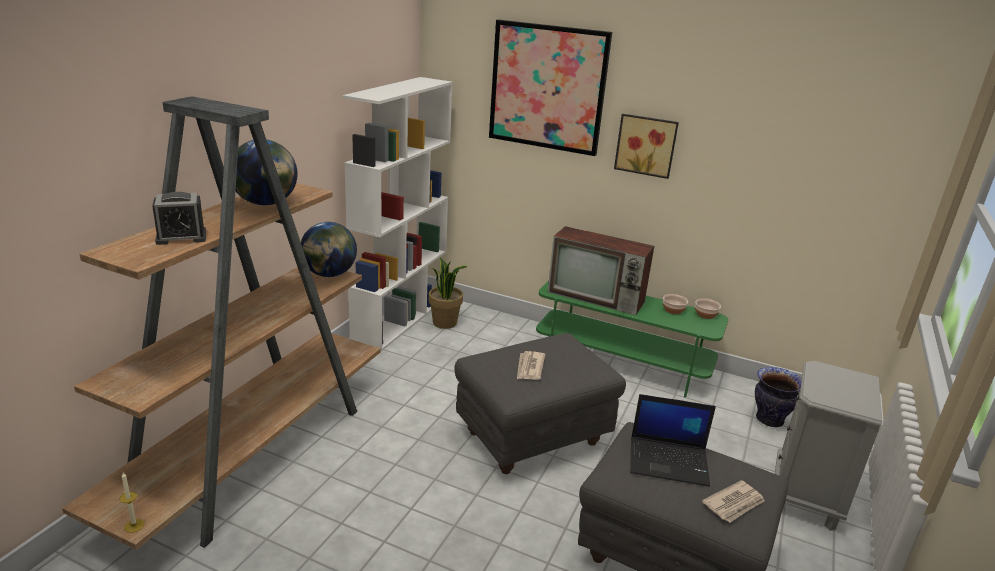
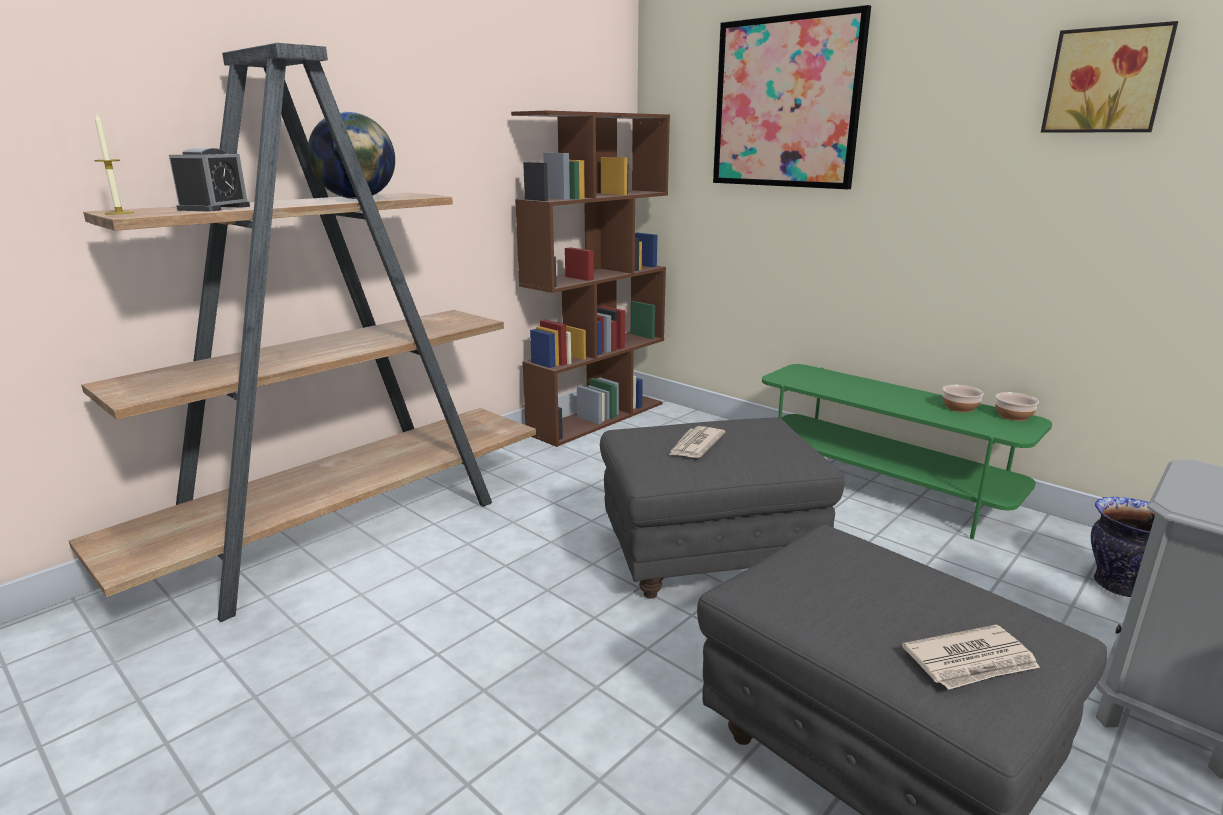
camera: 20 degrees right, 5 degrees down
candle [119,472,145,533] -> candle moved to [94,113,134,215]
alarm clock [152,192,206,245] -> alarm clock turned 75 degrees counterclockwise [169,148,250,211]
globe [301,222,357,277] -> none
white bookcase [342,77,452,351] -> brown bookcase [511,111,670,447]
potted plant [429,258,467,329] -> none
television [548,226,654,315] -> none
picture [614,114,679,179] -> picture moved to [1041,21,1178,133]
laptop [630,394,716,487] -> none

